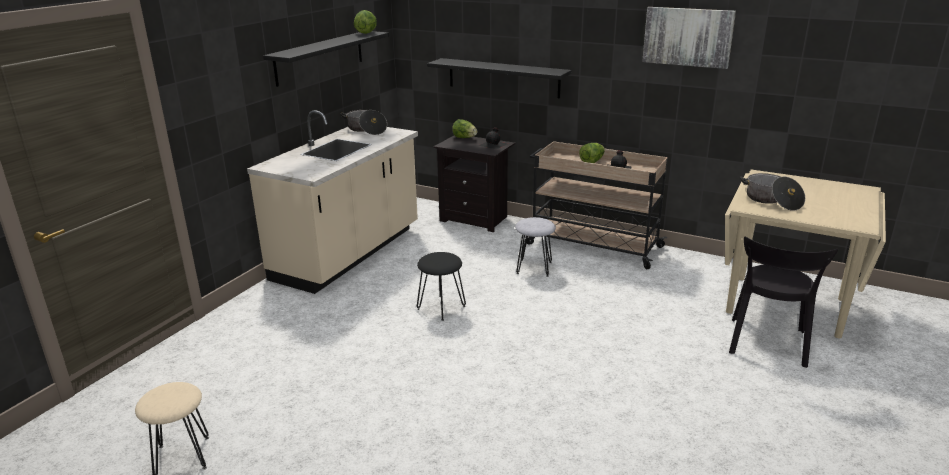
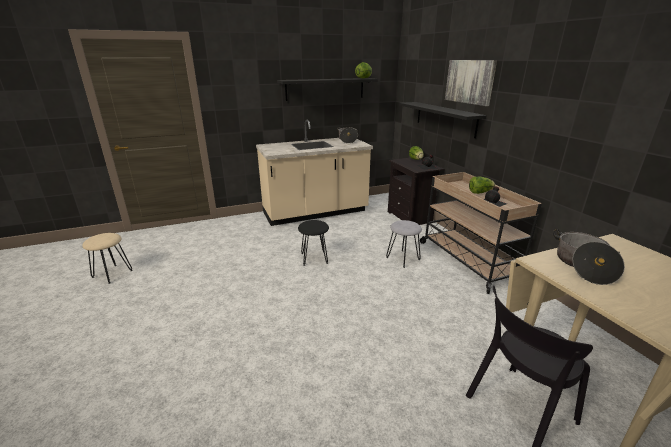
camera: 40 degrees right, 0 degrees up
picture [642,7,736,69] -> picture moved to [445,60,497,106]

